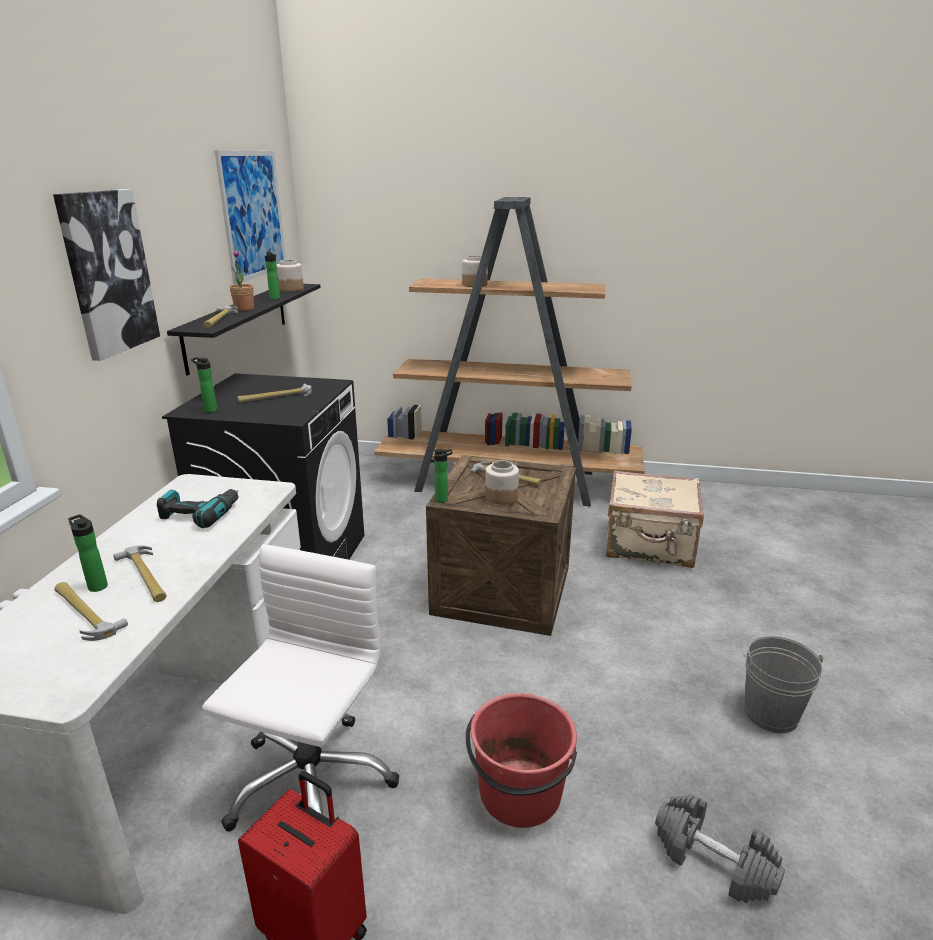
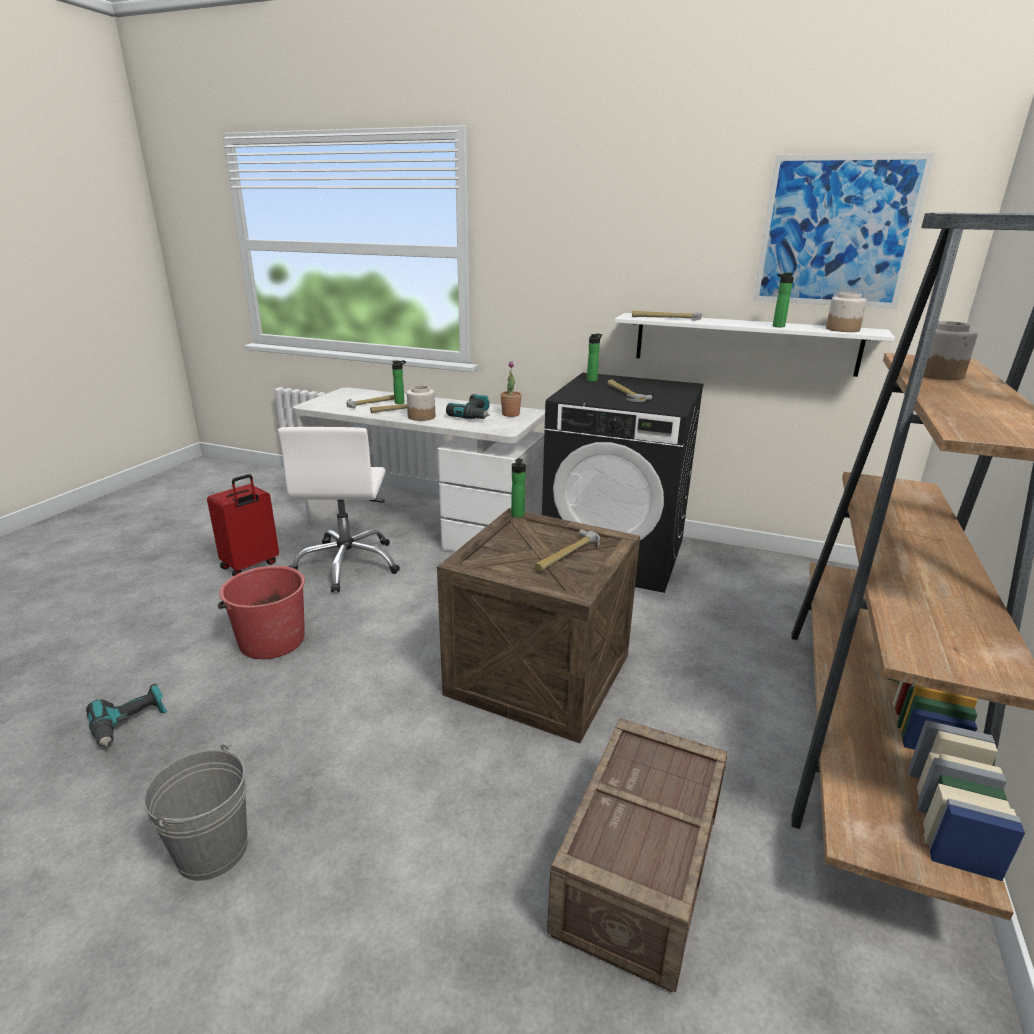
camera: 100 degrees right, 0 degrees up
picture [53,189,160,361] -> none
black shelf [167,284,321,376] -> white shelf [615,313,895,377]
white office chair [202,544,399,832] -> white office chair turned 60 degrees clockwise [278,427,400,592]
potted plant [230,250,254,311] -> potted plant moved to [500,361,522,417]
jar [485,460,519,505] -> jar moved to [406,385,435,421]
beige suitcase [606,470,704,568] -> crate [547,718,727,992]
grey dumbbell [655,794,785,903] -> power drill [86,683,167,747]

